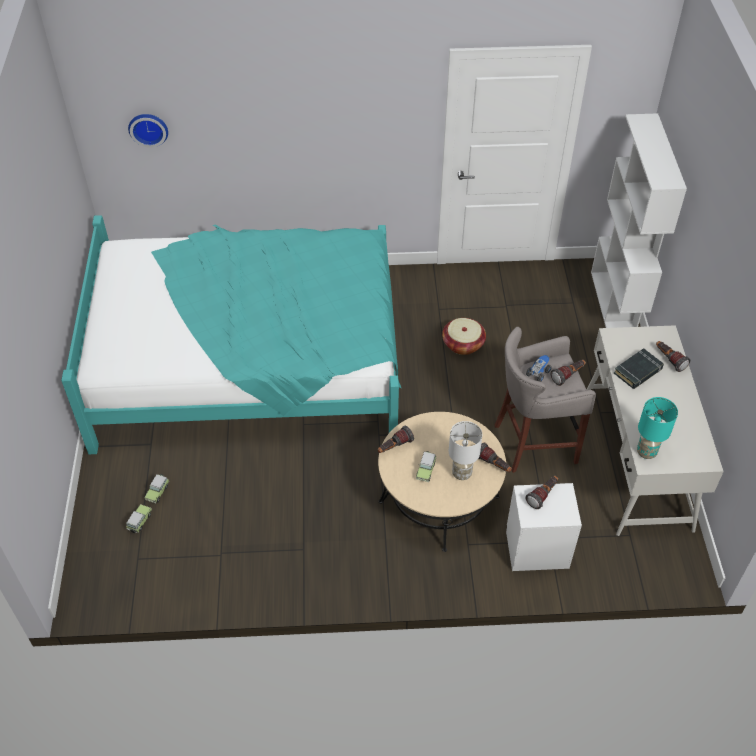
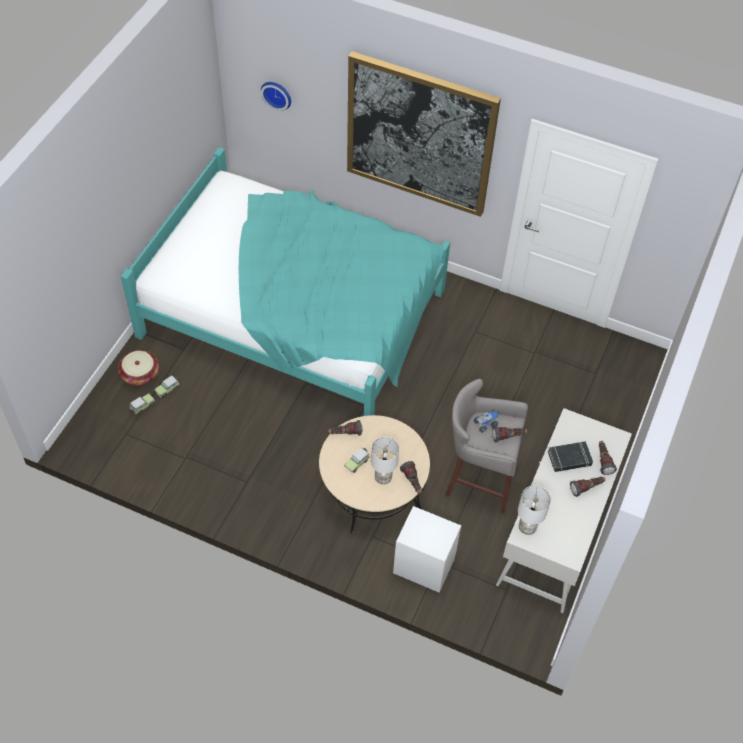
camera: 25 degrees right, 5 degrees up
basket [442,318,486,355] -> basket moved to [118,350,159,386]
flashlight [526,476,558,509] -> flashlight moved to [570,477,606,497]
white bookcase [591,113,687,328] -> none
turquoise table lamp [637,397,678,459] -> white table lamp [518,485,551,535]
none -> picture [347,51,501,217]

